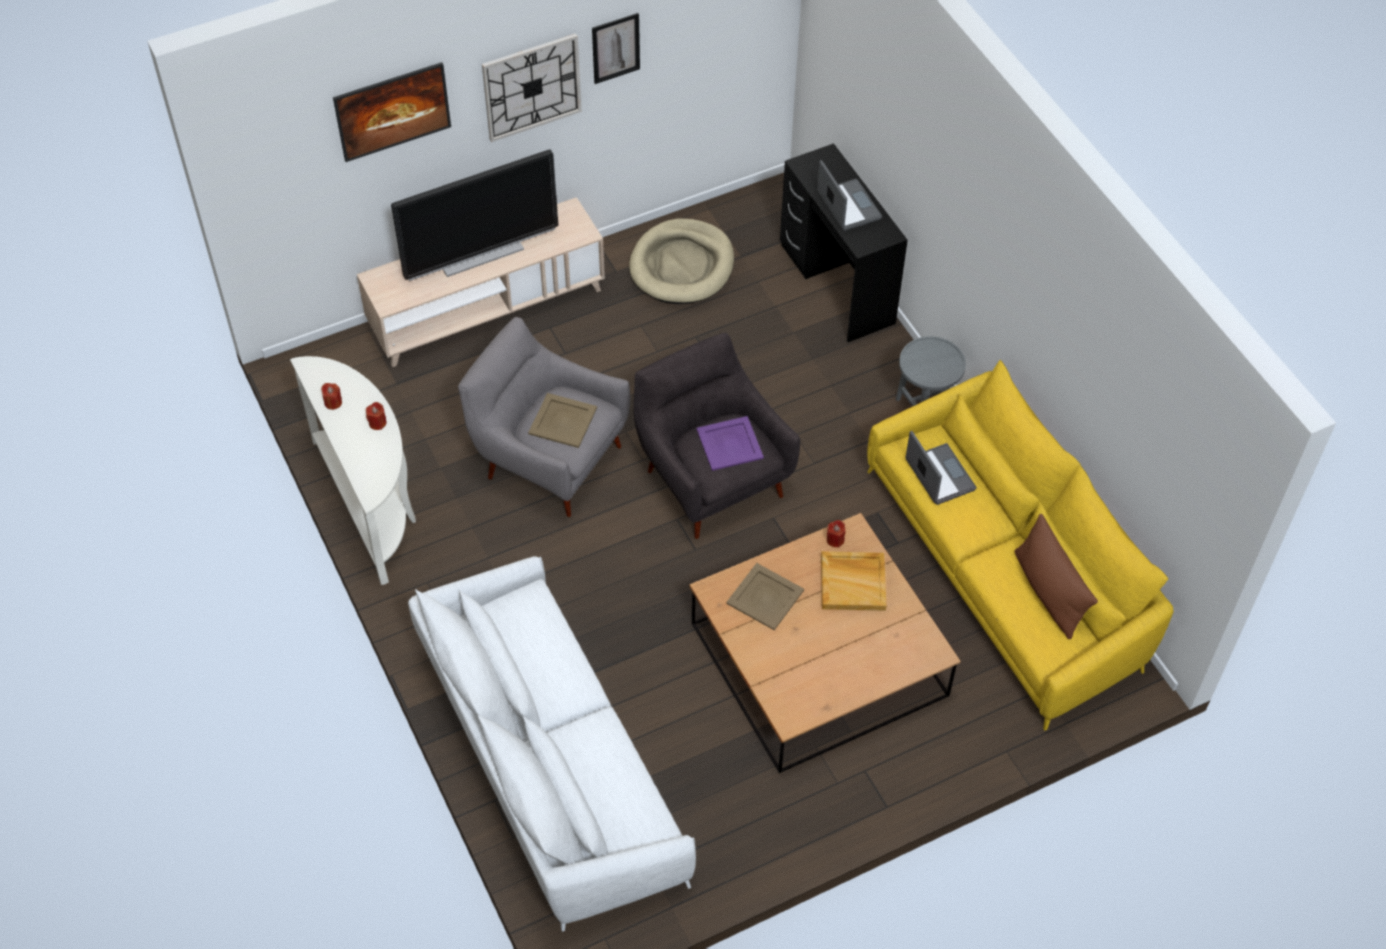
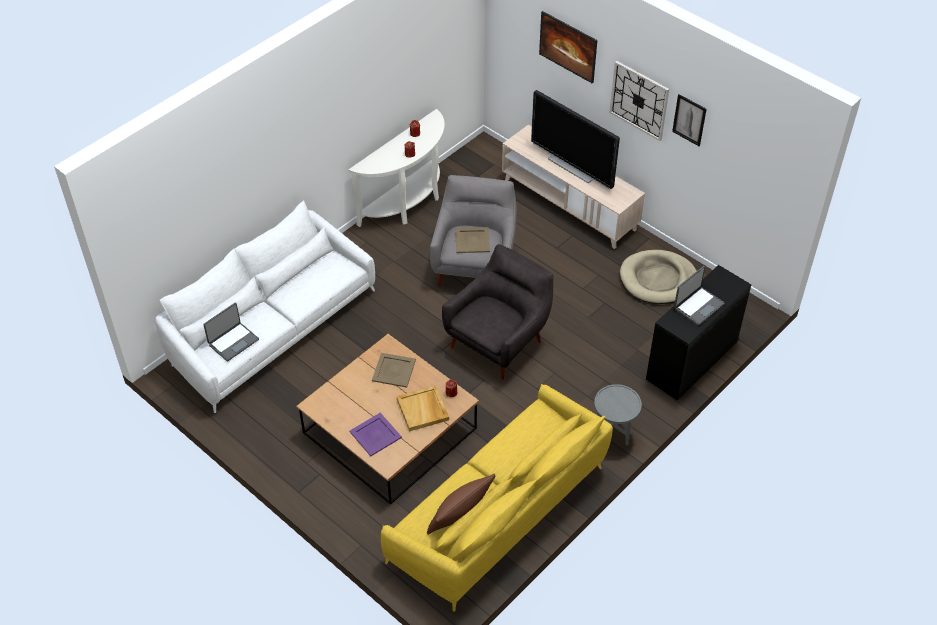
camera: 70 degrees right, 5 degrees down
purple tray [696,416,764,471] -> purple tray moved to [350,413,402,456]
laptop [905,431,977,505] -> laptop moved to [203,303,259,362]

